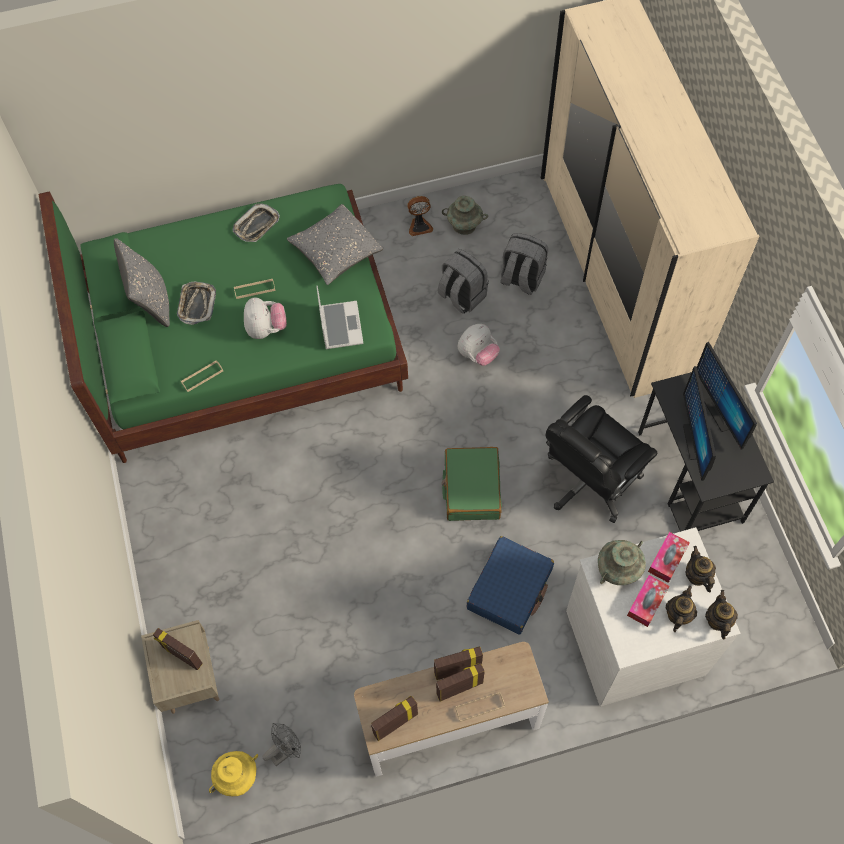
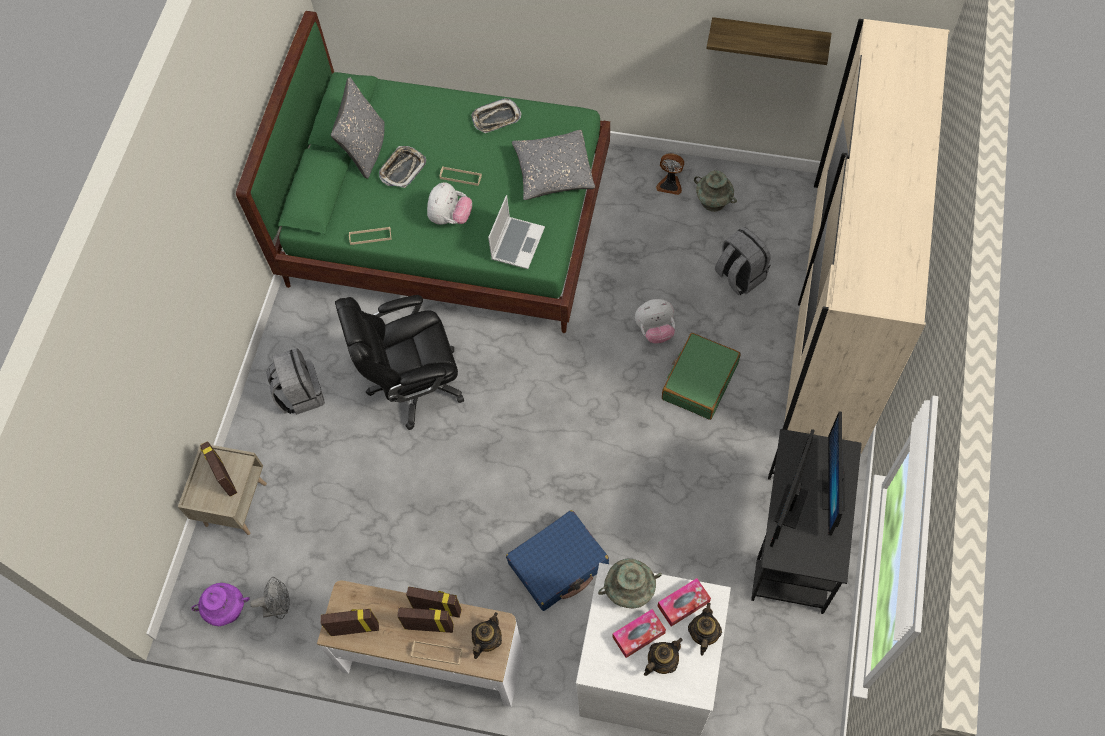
camera: 30 degrees right, 0 degrees up
yellow vase [209,751,258,796] -> purple vase [192,583,250,626]
grey backpack [438,249,489,314] -> grey backpack moved to [266,348,325,415]
green suitcase [442,447,502,521] -> green suitcase moved to [662,333,741,420]
black office chair [546,395,657,523] -> black office chair moved to [335,295,464,430]
teapot [705,590,738,640] -> teapot moved to [471,612,502,659]
none -> shelf [706,17,832,65]

